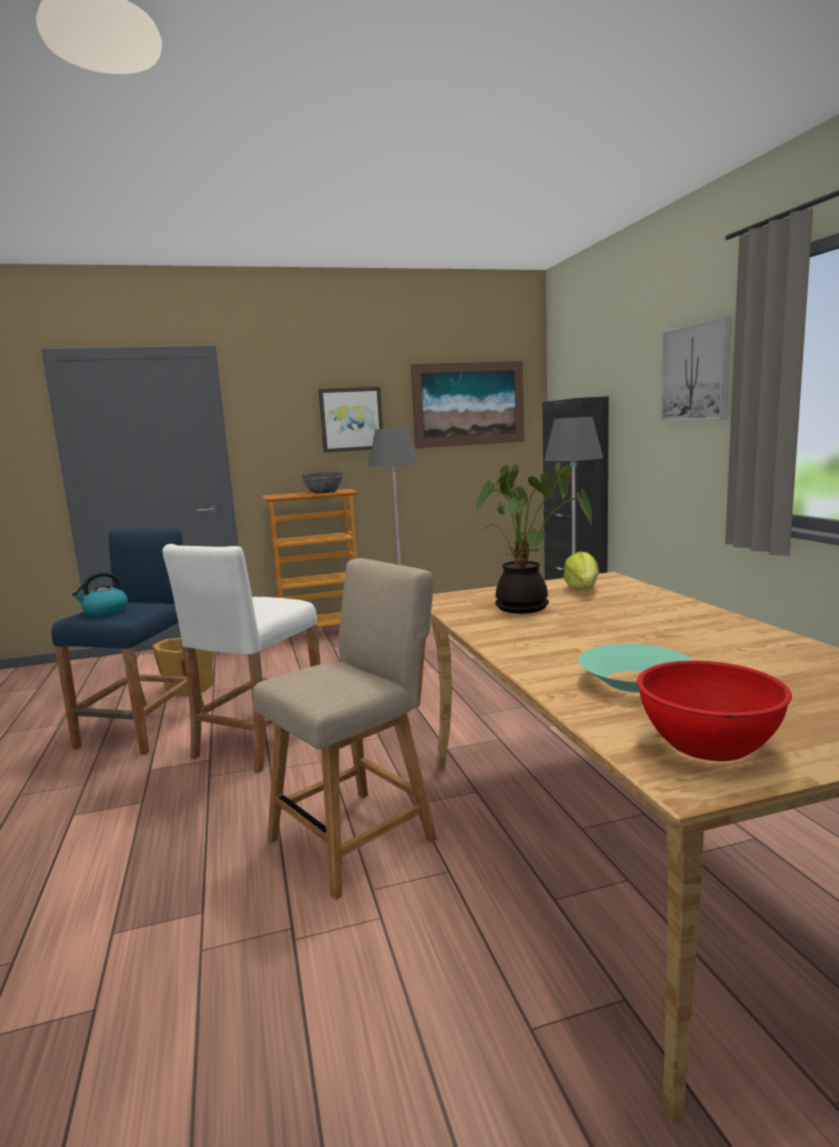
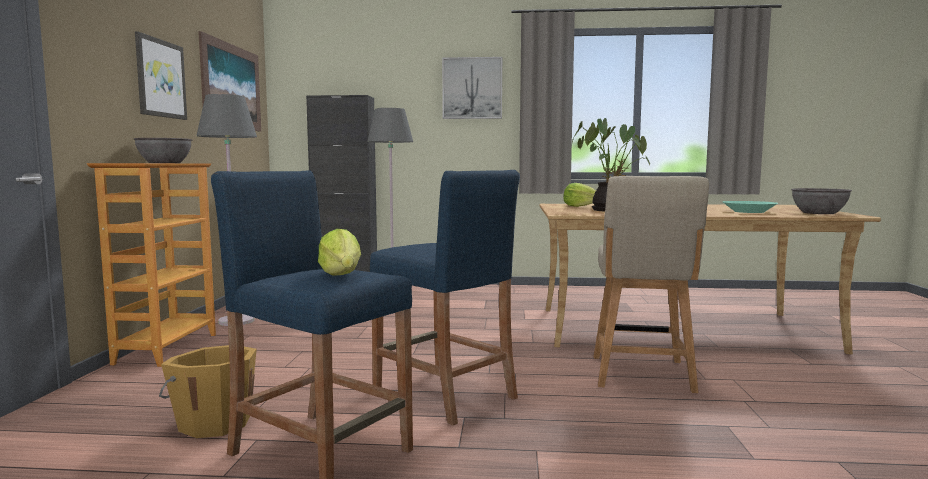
camera: 70 degrees left, 5 degrees down
kettle [72,572,128,616] -> lettuce [318,229,361,276]
white stool [162,544,320,773] -> blue stool [370,170,520,425]
beige chair [253,558,437,900] -> beige chair turned 150 degrees counterclockwise [593,176,709,393]
red bowl [637,661,792,761] -> grey bowl [791,188,852,214]

